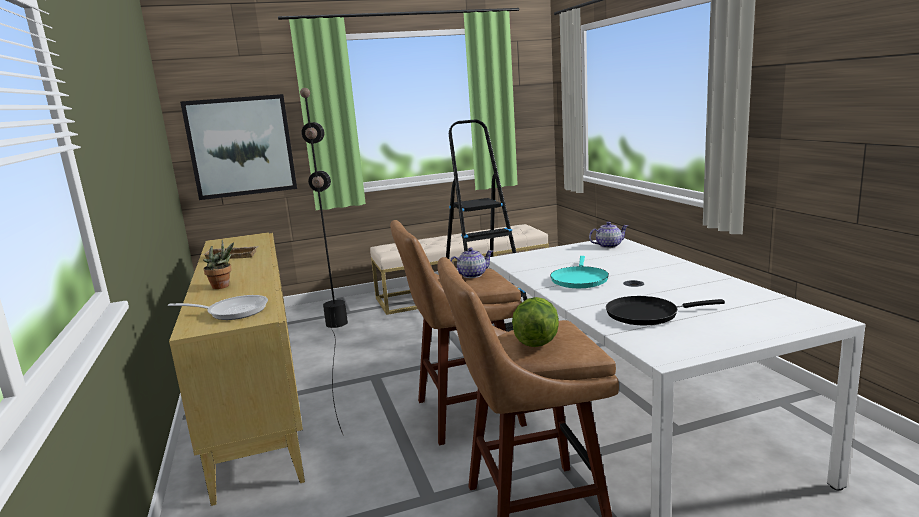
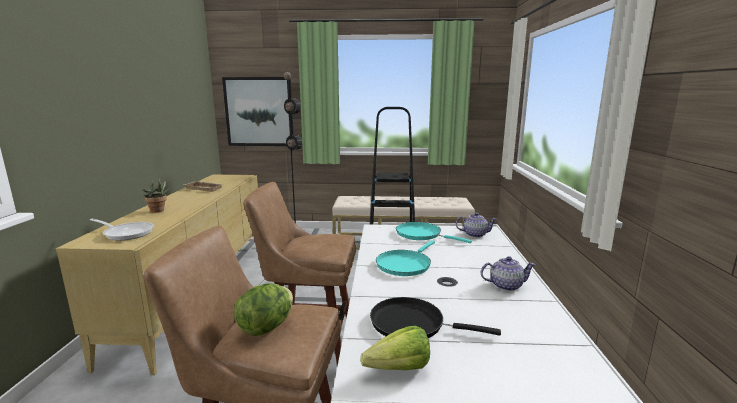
camera: 20 degrees right, 0 degrees up
teapot [450,248,493,278] -> teapot moved to [481,256,536,291]
none -> lettuce [360,326,430,370]
none -> turquoise frying pan [396,222,472,243]

